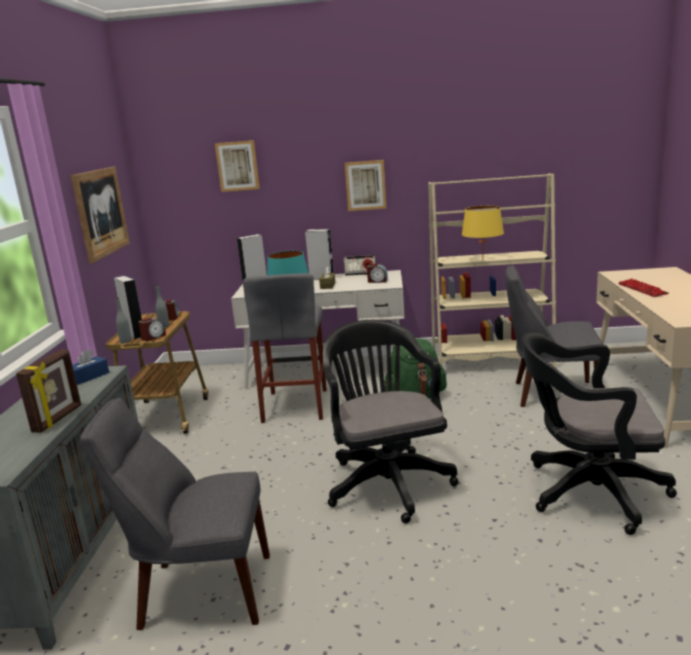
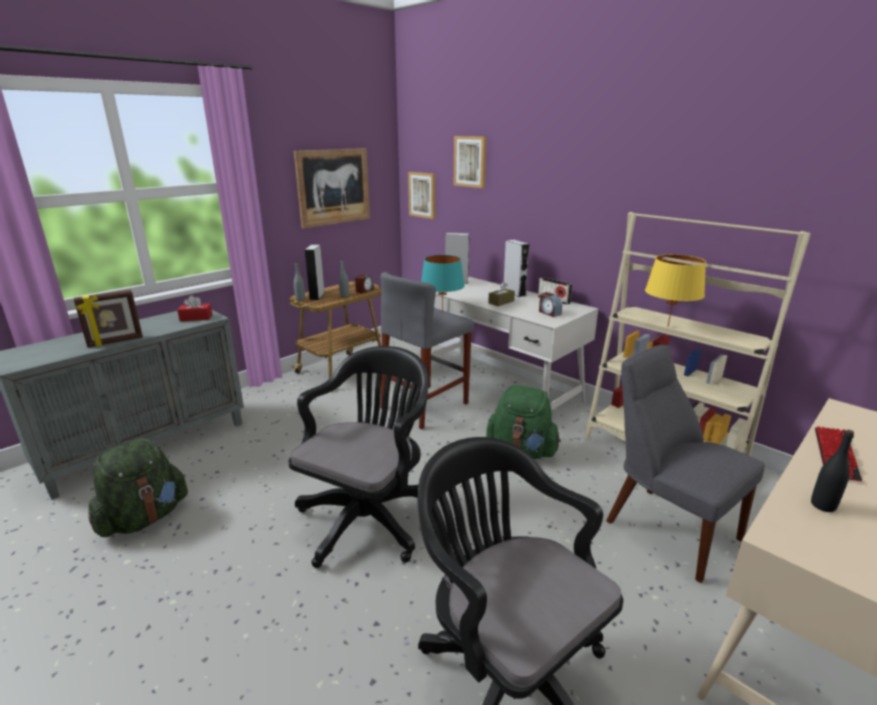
camera: 40 degrees right, 5 degrees up
blue tissue box [72,350,109,385] -> red tissue box [177,295,212,321]
grey chair [80,398,270,630] -> green backpack [88,438,188,537]
alarm clock [138,318,166,341] -> none
picture [345,160,386,211] -> picture moved to [408,172,435,219]
none -> black bottle [811,430,854,512]

